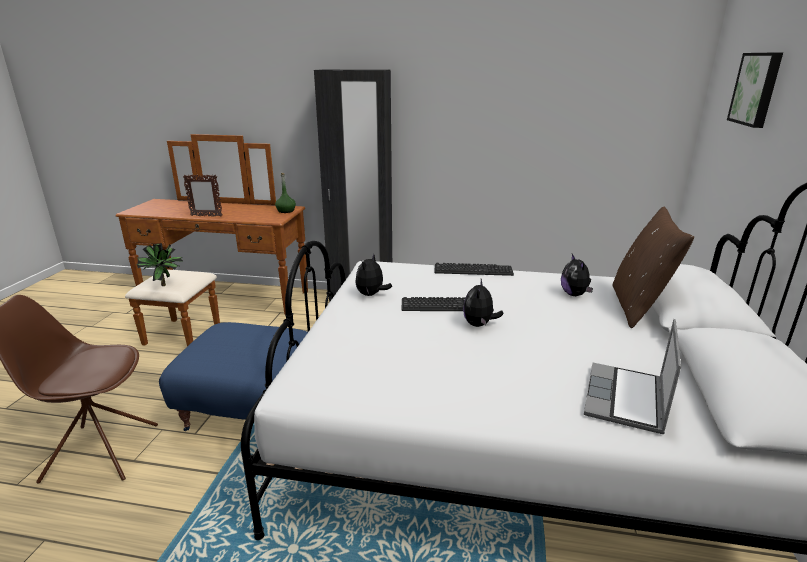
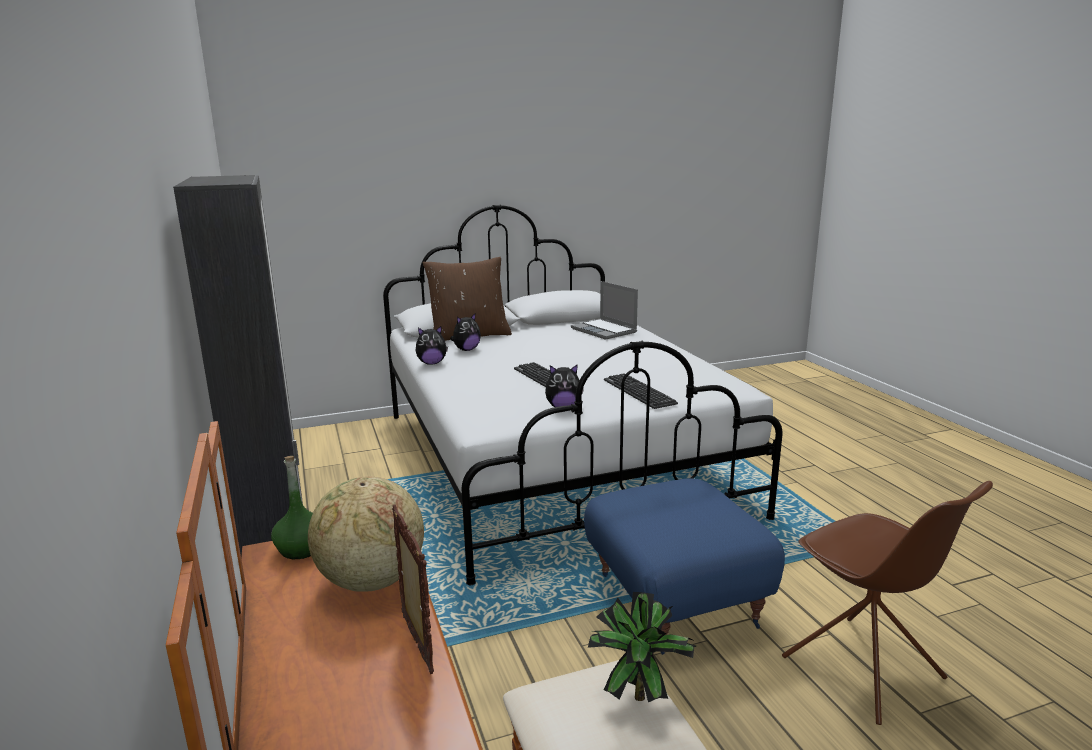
camera: 120 degrees left, 5 degrees down
keyboard [434,263,514,276] -> keyboard moved to [604,373,678,409]
plush toy [463,279,504,327] -> plush toy moved to [416,326,448,365]
laptop [584,319,681,434] -> laptop turned 60 degrees clockwise [571,281,638,340]
picture [727,53,783,128] -> none
none -> globe [308,477,424,592]

